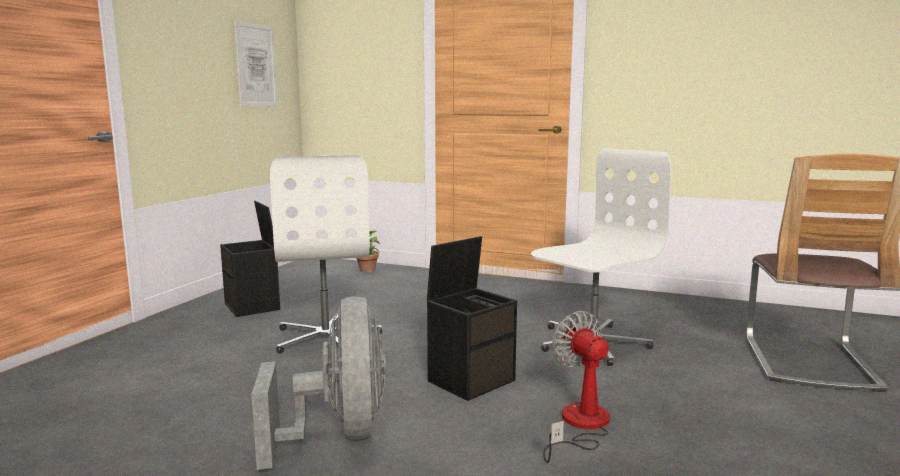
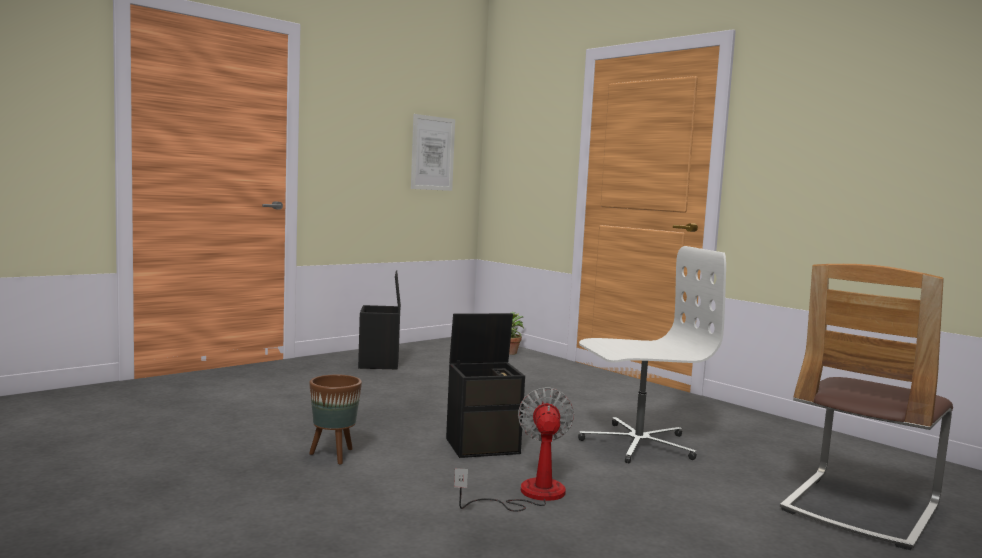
camera: 25 degrees right, 5 degrees down
grey fan [252,296,386,470] -> brown planter [309,374,362,464]
white office chair [270,155,382,354] -> none

